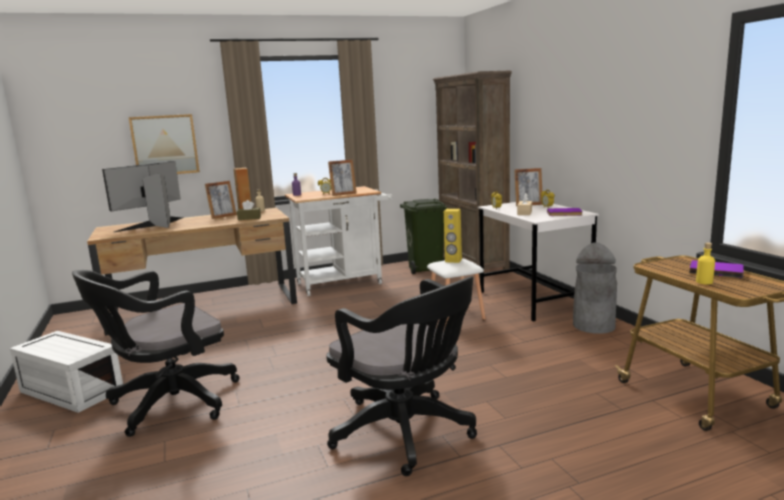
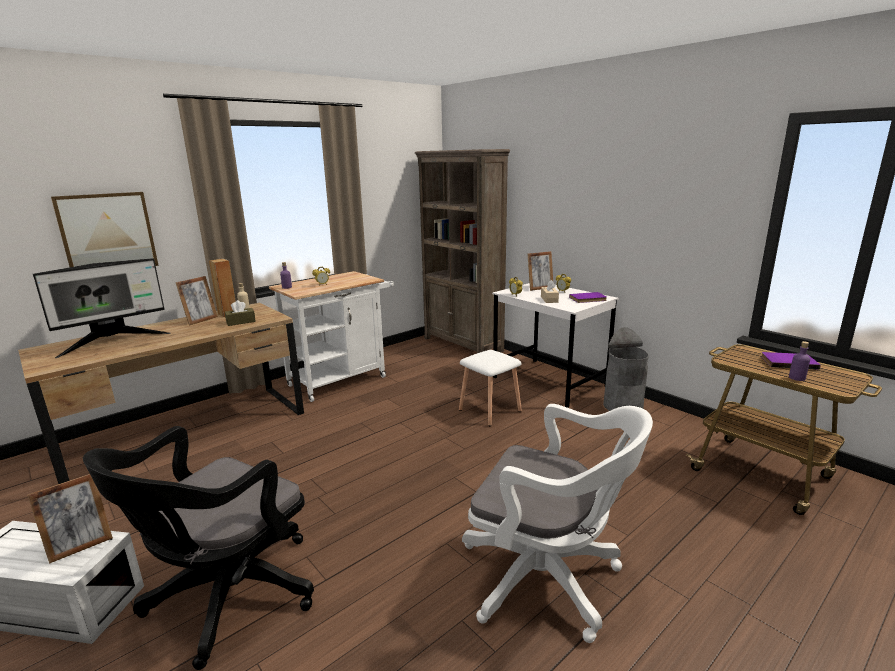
camera: 20 degrees left, 5 degrees up
monitor [102,161,183,232] -> monitor turned 150 degrees counterclockwise [33,258,171,358]
black office chair [326,276,477,476] -> white office chair [462,404,653,643]
picture frame [328,160,357,196] -> picture frame moved to [27,474,113,564]
green trash can [400,199,447,274] -> none
yellow speaker [444,209,462,263] -> none
yellow bottle [696,242,715,285] -> purple bottle [789,341,810,381]

